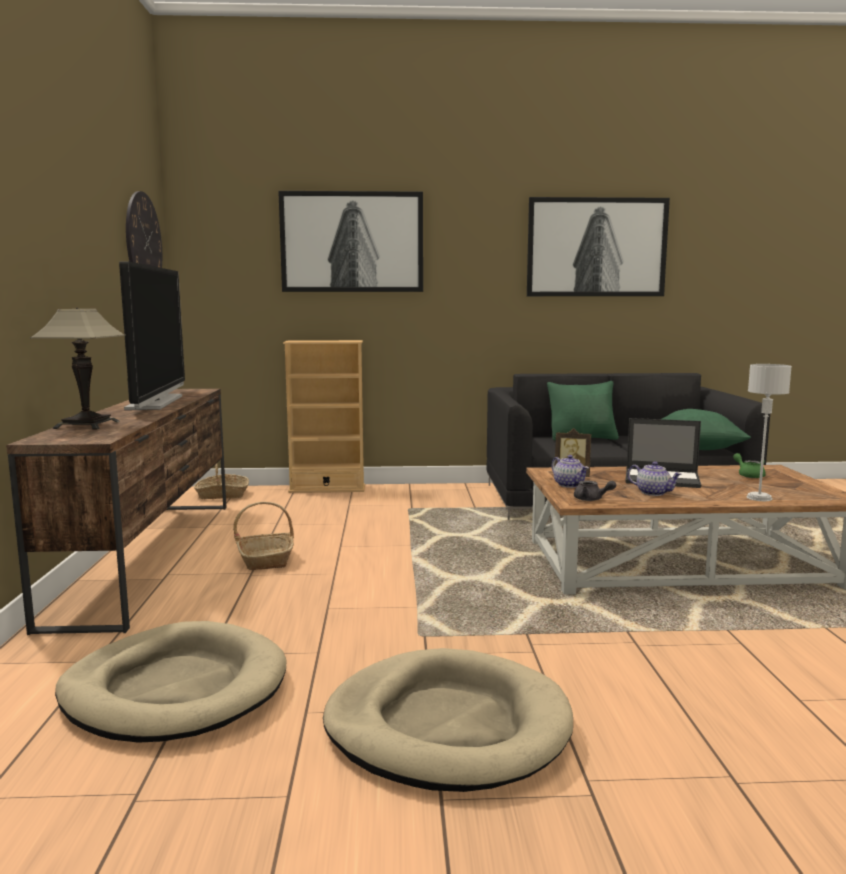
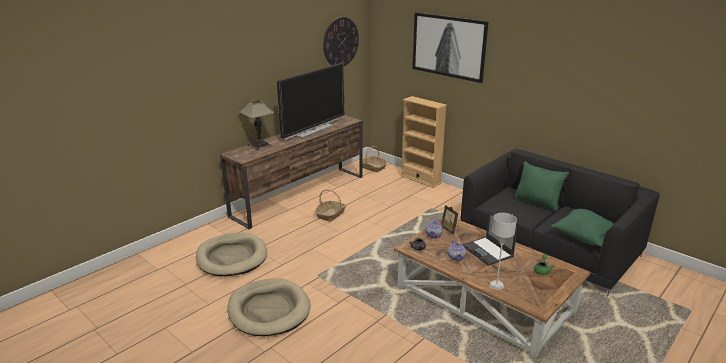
camera: 45 degrees right, 15 degrees up
picture [527,197,670,296] -> none

